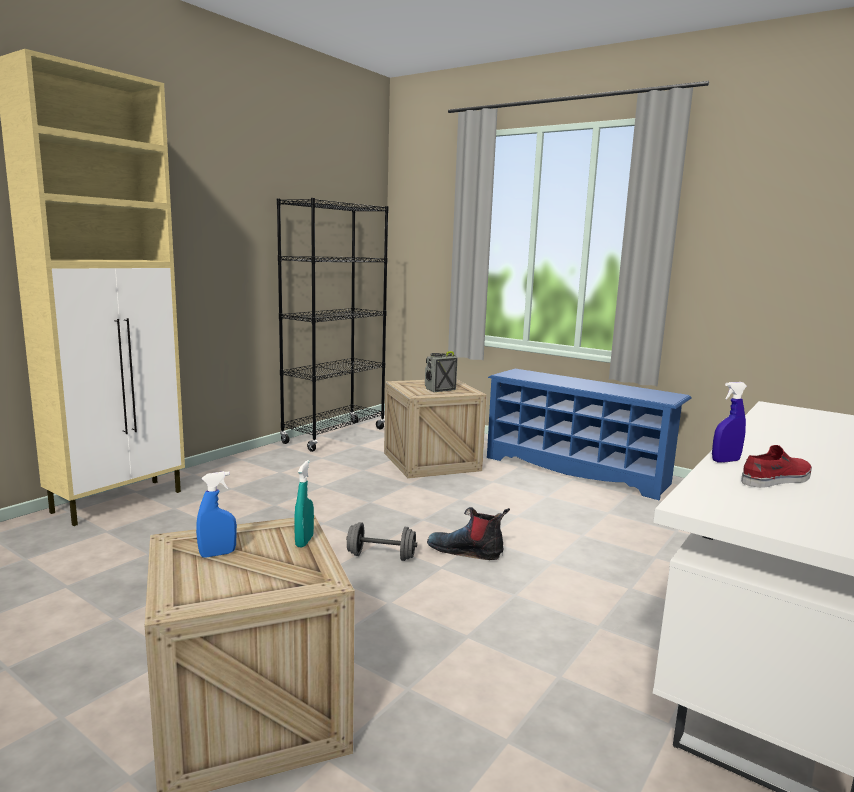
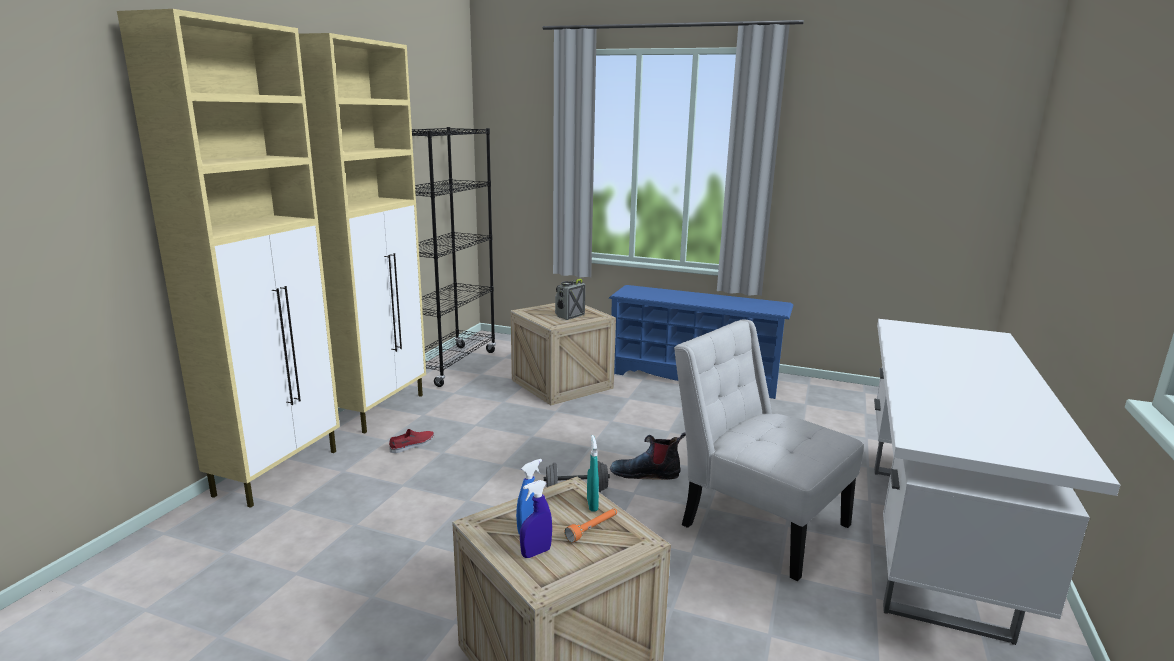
camera: 15 degrees left, 5 degrees up
blue spray bottle [712,382,747,463] -> blue spray bottle moved to [520,480,552,558]
red shoe [741,445,812,488] -> red shoe moved to [389,429,434,453]
none -> beige cabinet [299,33,426,433]
none -> orange flashlight [564,508,617,543]
none -> white chair [674,319,863,581]

